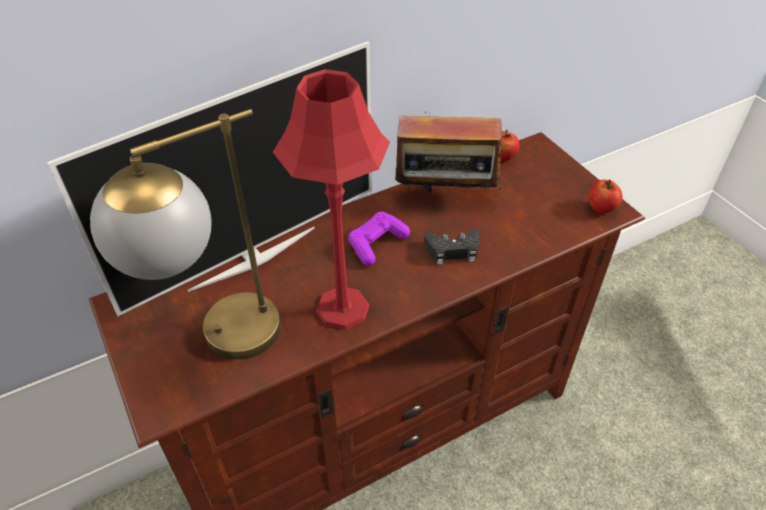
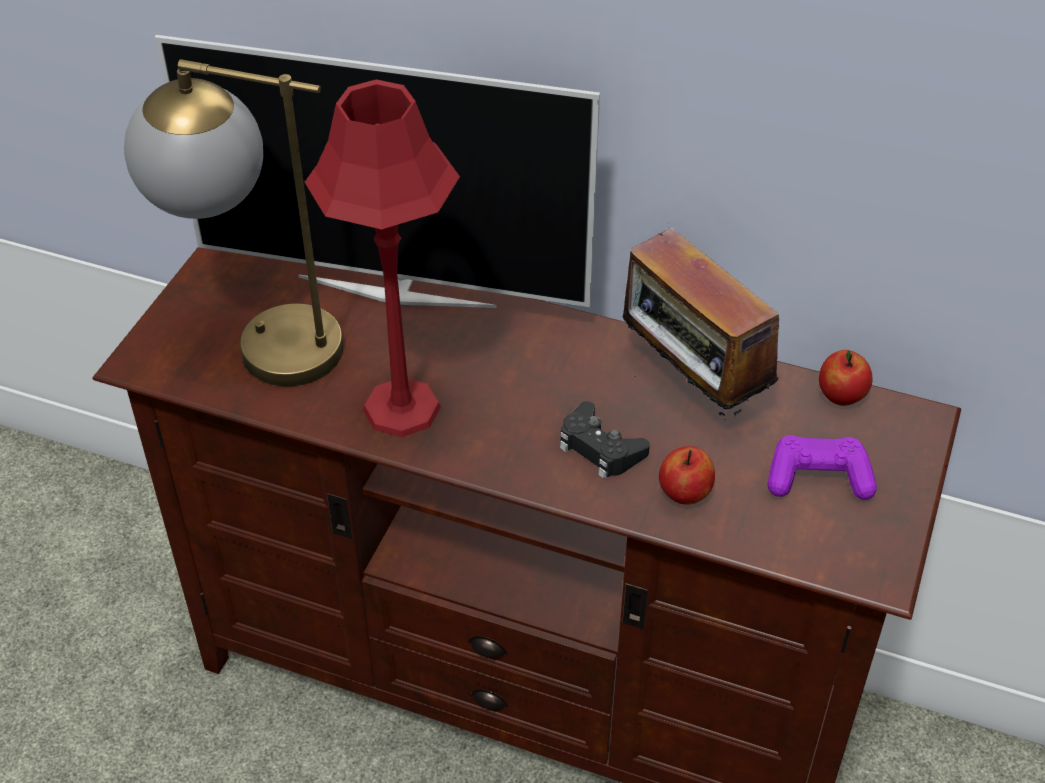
camera: 50 degrees right, 0 degrees up
purple game controller [348,212,410,266] -> purple game controller moved to [767,435,877,500]
apple [588,179,623,214] -> apple moved to [659,446,715,505]

